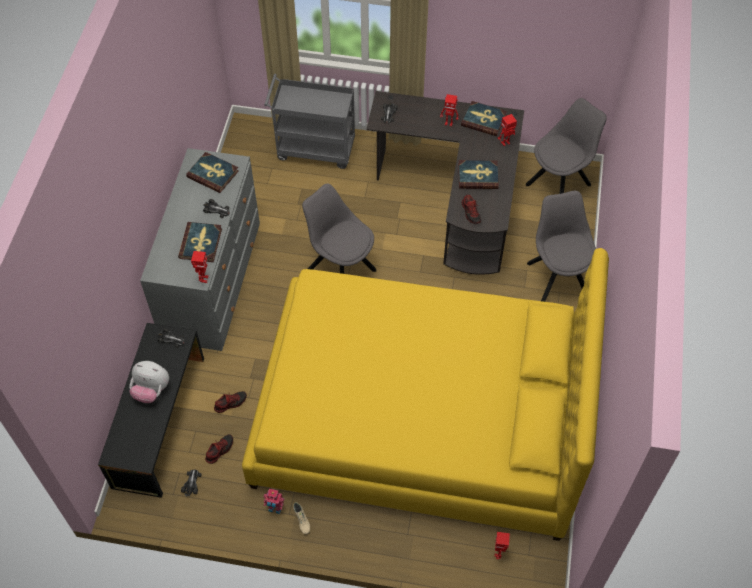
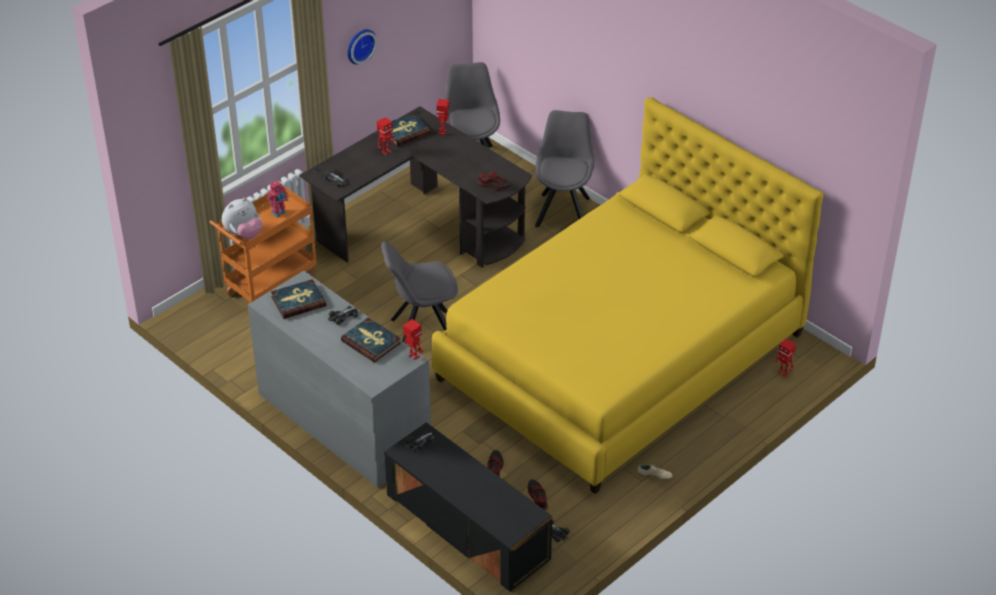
camera: 55 degrees left, 15 degrees down
plush toy [129,361,169,403] -> plush toy moved to [222,198,262,239]
grey cart [264,74,355,169] -> orange cart [209,185,317,304]
toy robot [264,489,284,514] -> toy robot moved to [267,181,288,217]
book [458,160,499,189] -> none
grey chair [527,191,596,302] -> grey chair turned 75 degrees clockwise [535,110,594,227]
none -> wall clock [347,29,377,64]

